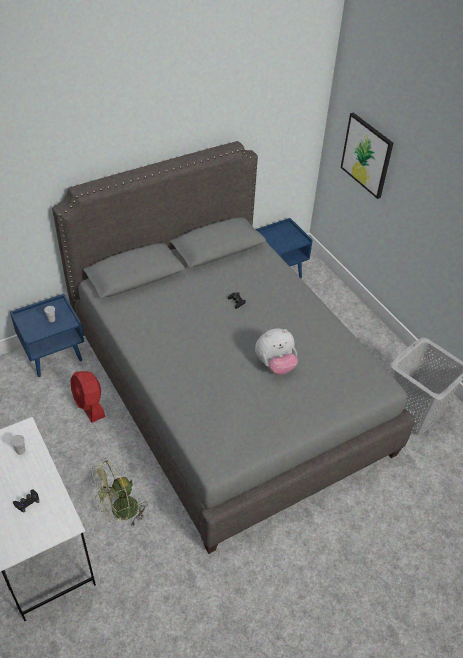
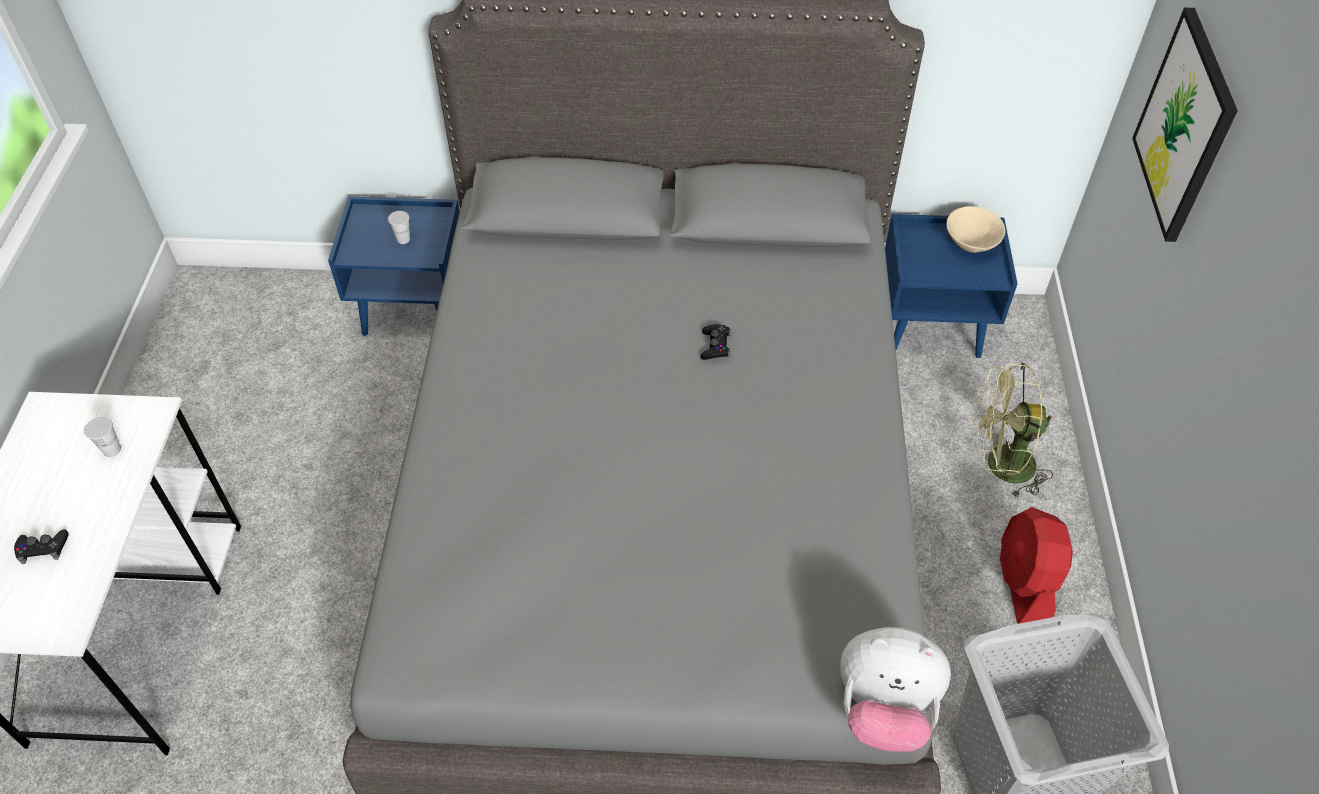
camera: 35 degrees right, 5 degrees up
red fan [71,371,105,423] -> red fan moved to [1000,507,1073,624]
green fan [91,460,147,527] -> green fan moved to [972,363,1053,498]
plush toy [255,328,298,375] -> plush toy moved to [840,627,951,752]
none -> beige bowl [946,206,1005,253]

